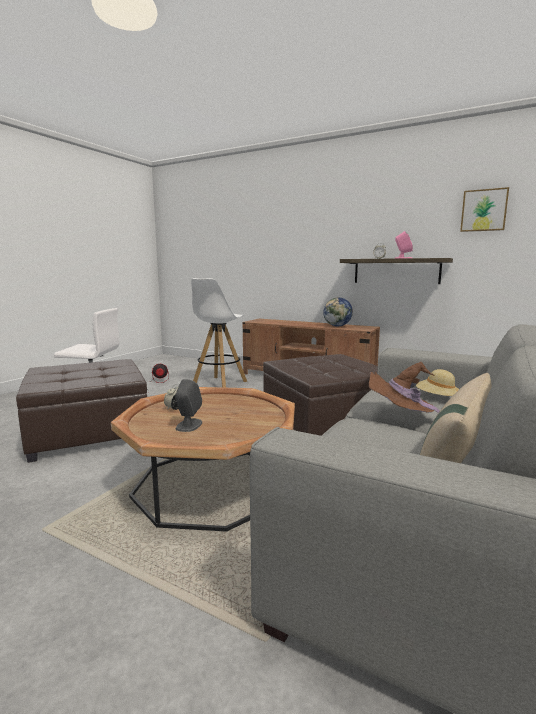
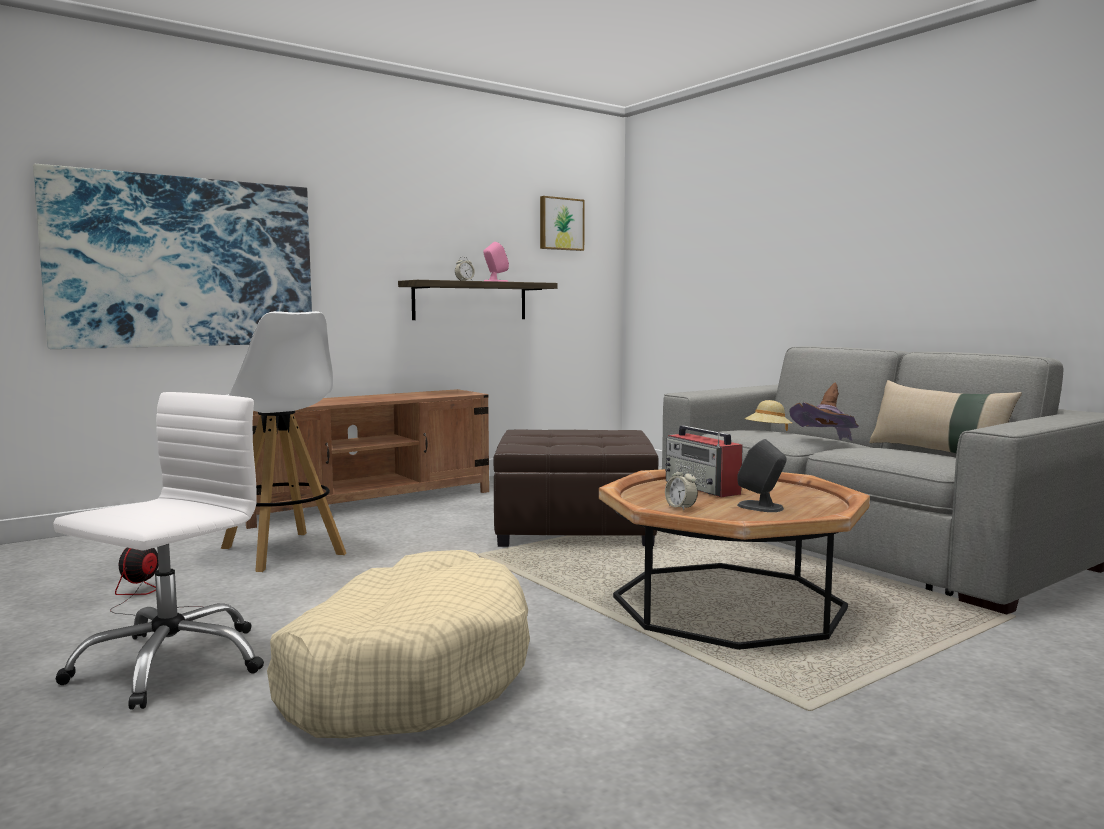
camera: 65 degrees left, 5 degrees down
brown ottoman [16,359,147,463] -> beige dog bed [267,550,530,738]
globe [323,297,353,326] -> none
none -> picture [33,164,312,349]
none -> radio [666,426,743,497]

